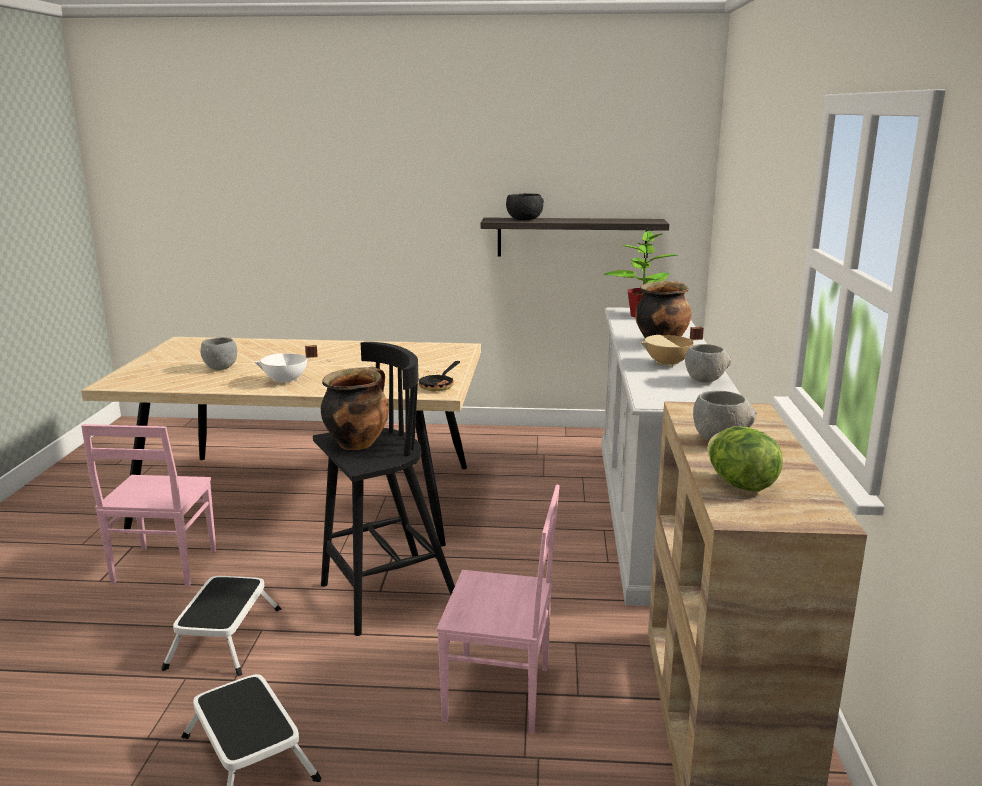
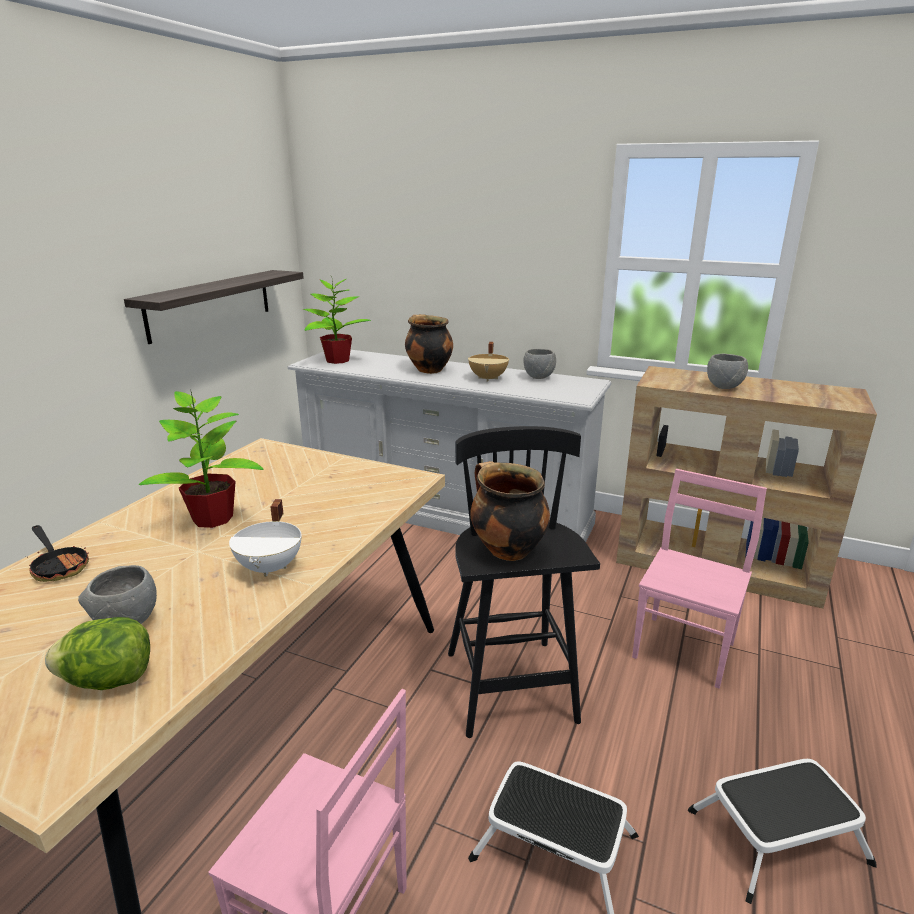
camera: 70 degrees left, 5 degrees up
frying pan [419,361,460,392] -> frying pan moved to [25,525,89,582]
black bowl [506,193,544,220] -> none
lettuce [707,427,783,491] -> lettuce moved to [45,617,150,690]
none -> potted plant [139,391,264,528]

